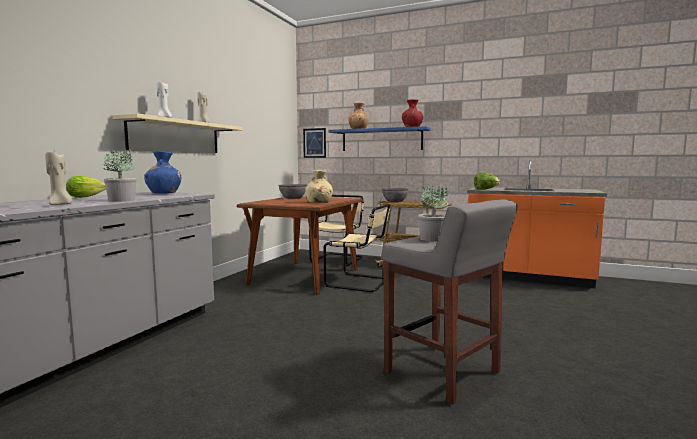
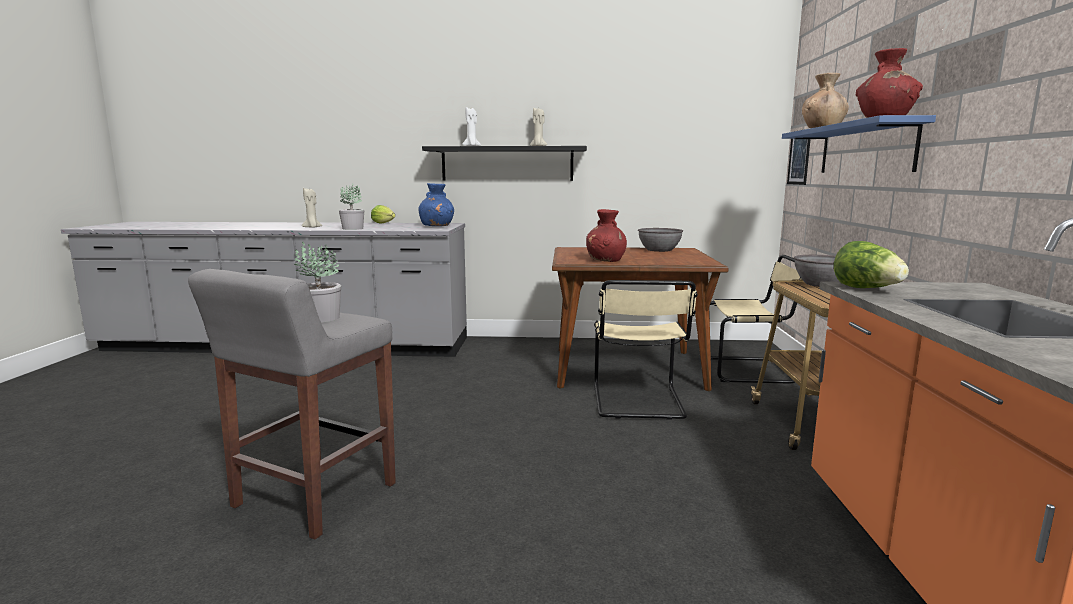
camera: 70 degrees right, 5 degrees up
beige shelf [112,113,242,153] -> black shelf [422,146,587,181]
beige vase [305,170,333,203] -> red vase [586,209,627,262]

